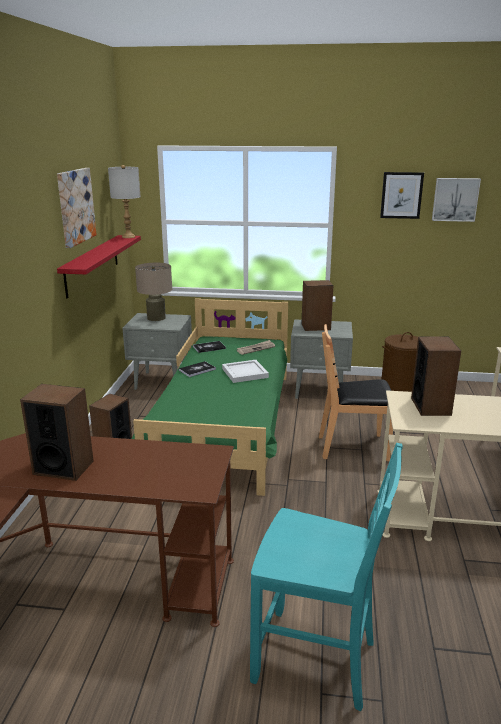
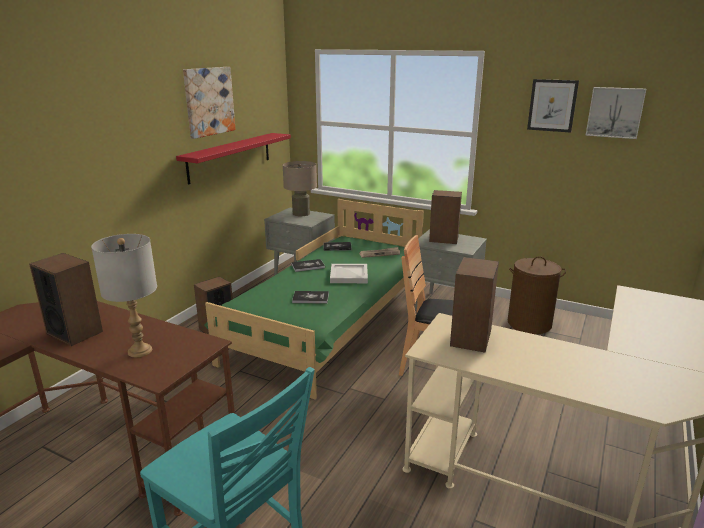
camera: 20 degrees right, 0 degrees up
grey table lamp [108,165,141,238] -> grey table lamp moved to [91,234,157,357]
none -> book [292,291,329,304]

